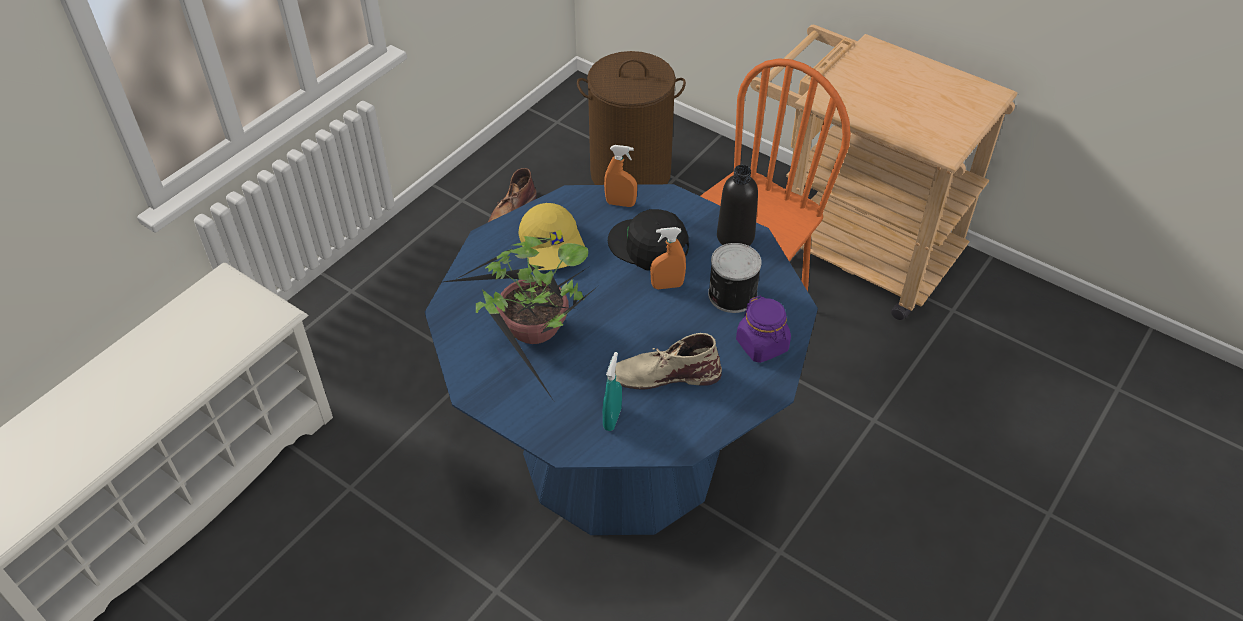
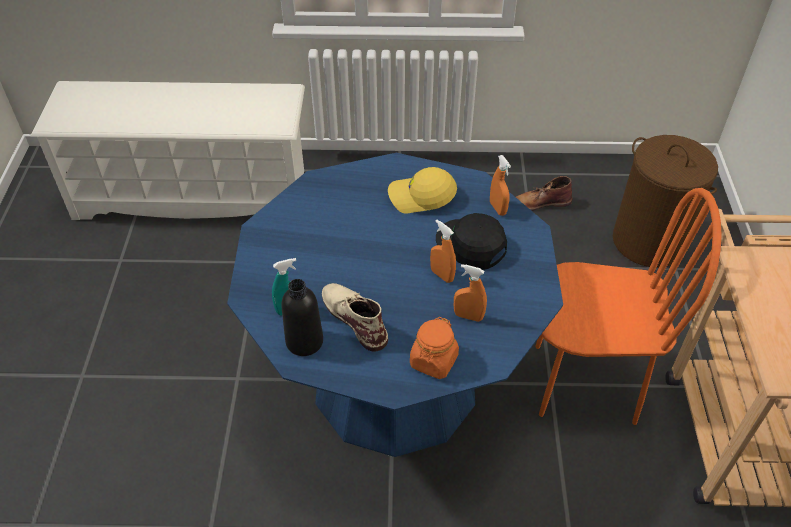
camera: 55 degrees right, 0 degrees up
potted plant [437,236,598,401] -> none
yellow cap [518,203,585,270] -> yellow cap turned 60 degrees clockwise [388,167,457,214]
black cap [608,209,689,271] -> black cap turned 45 degrees counterclockwise [436,213,507,270]
can [708,243,762,313] -> orange spray bottle [454,264,487,322]
black bottle [717,165,758,246] -> black bottle moved to [281,279,323,356]
purple jar [736,296,791,363] -> orange jar [410,317,459,379]

